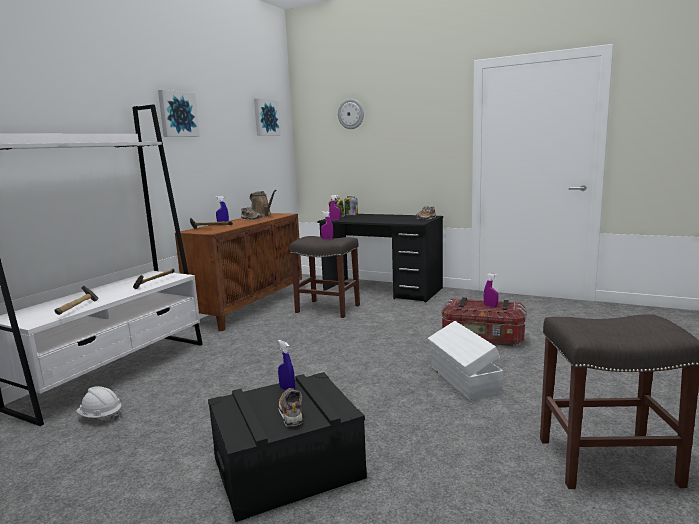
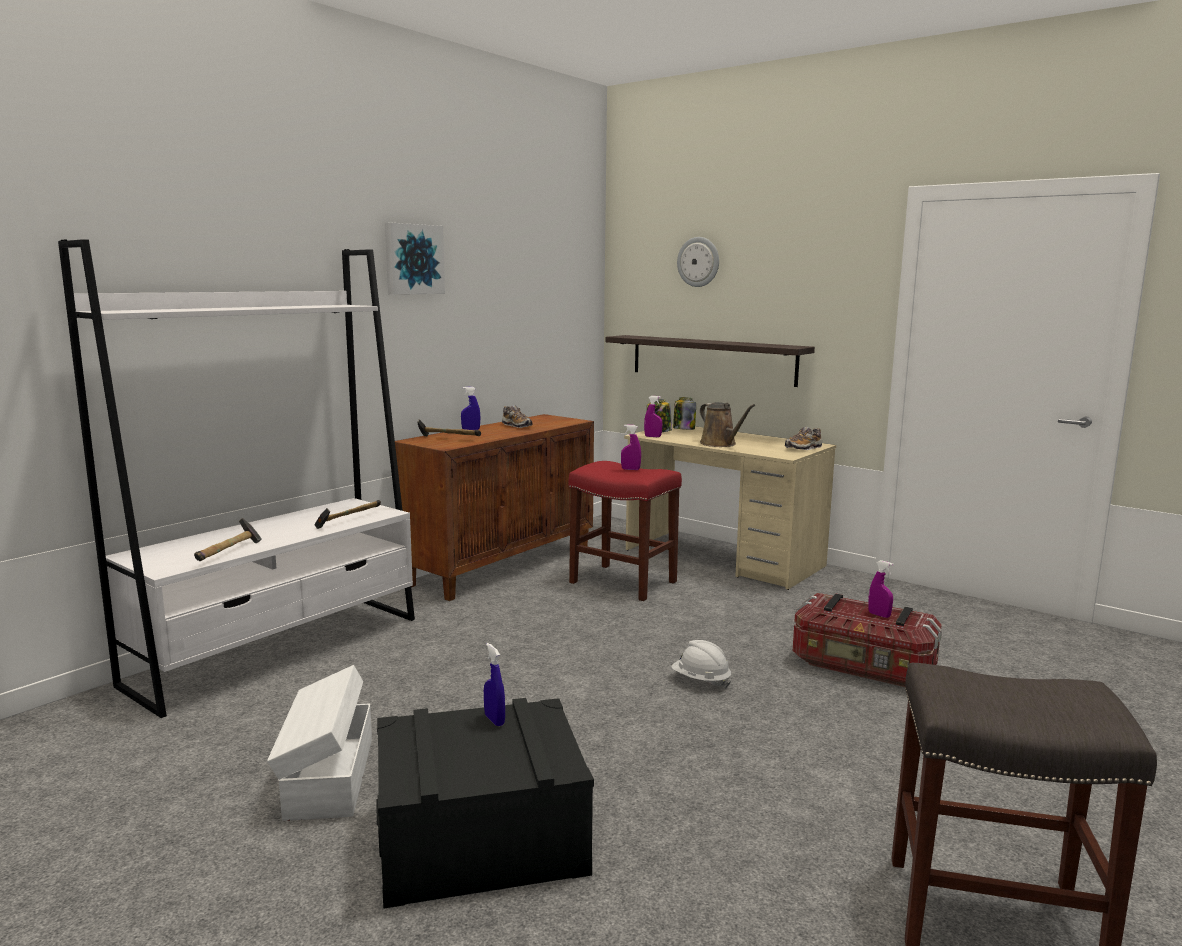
camera: 10 degrees right, 0 degrees up
white hard hat [76,386,121,420] -> white hard hat moved to [671,640,731,688]
brown watering can [250,190,276,217] -> brown watering can moved to [700,402,755,447]
picture [254,98,281,136] -> none
shoe [279,388,303,426] -> none
grey stool [290,236,360,318] -> red stool [569,461,682,601]
black desk [317,214,443,303] -> beige desk [624,424,836,590]
white storage box [428,321,503,400] -> white storage box moved to [267,665,372,821]
none -> shelf [606,335,815,387]

